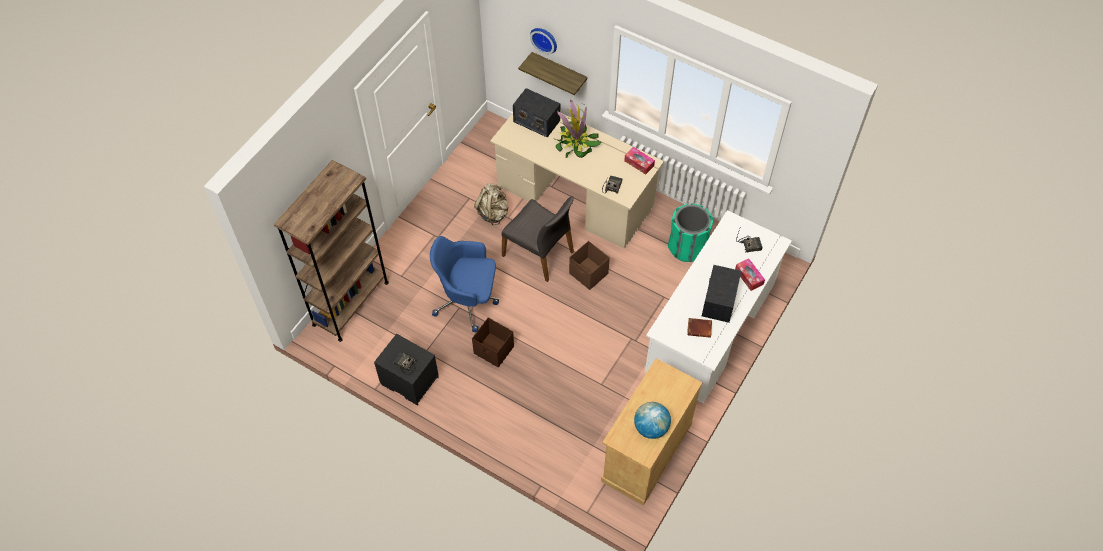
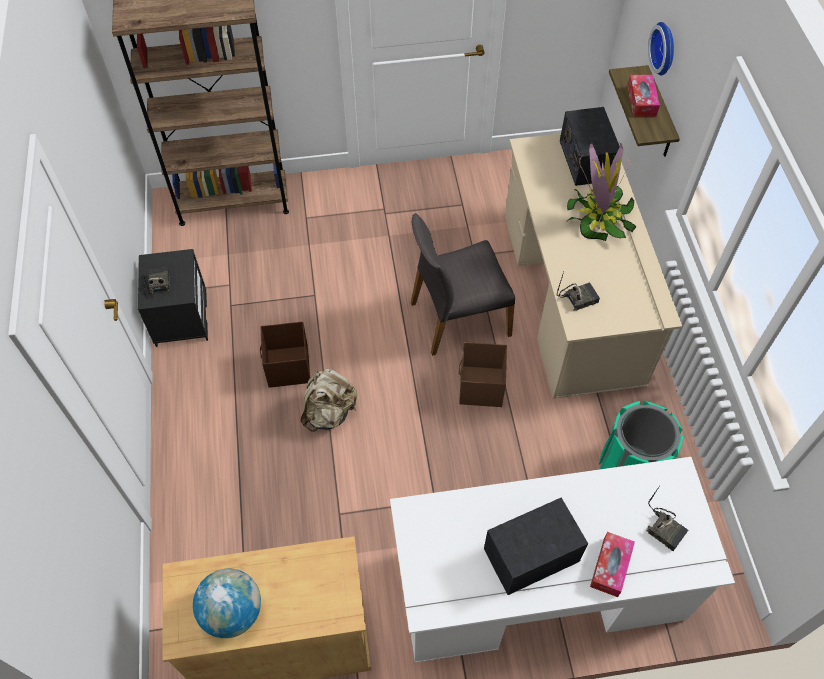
camera: 50 degrees right, 0 degrees up
blue office chair [430,236,499,332] -> none
beige backpack [474,183,508,225] -> beige backpack moved to [301,369,357,432]
grey chair [502,196,574,282] -> grey chair turned 75 degrees clockwise [411,213,515,356]
tissue box [624,147,655,175] -> tissue box moved to [627,75,660,117]
brown book [687,318,712,338] -> none

